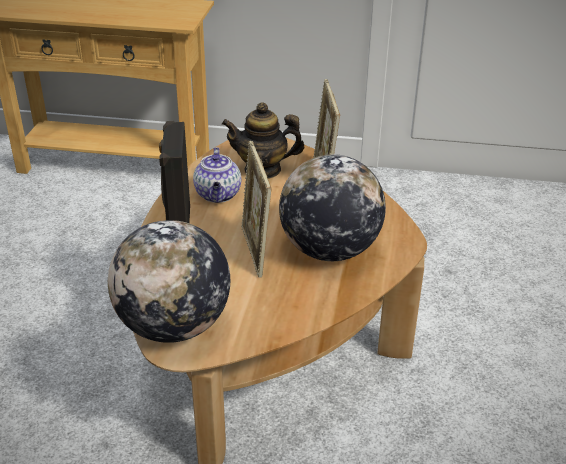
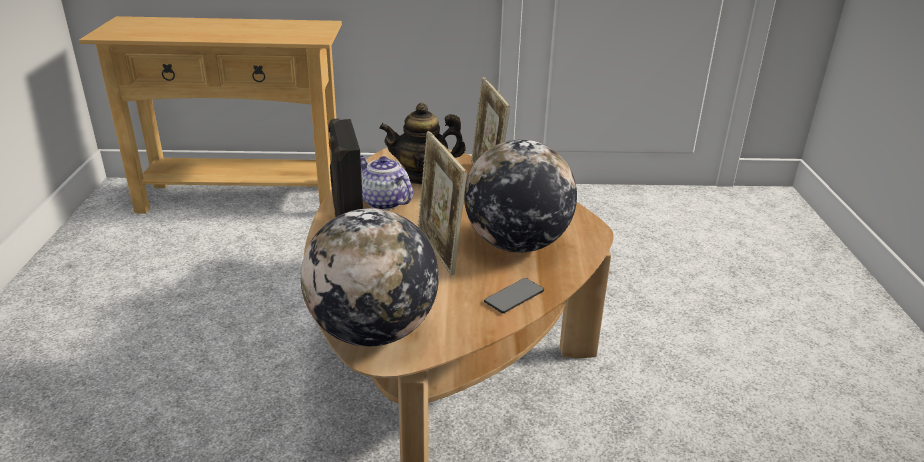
camera: 10 degrees left, 5 degrees down
teapot [193,147,241,203] -> teapot turned 150 degrees clockwise [360,156,413,210]
none -> phone [484,278,544,313]

